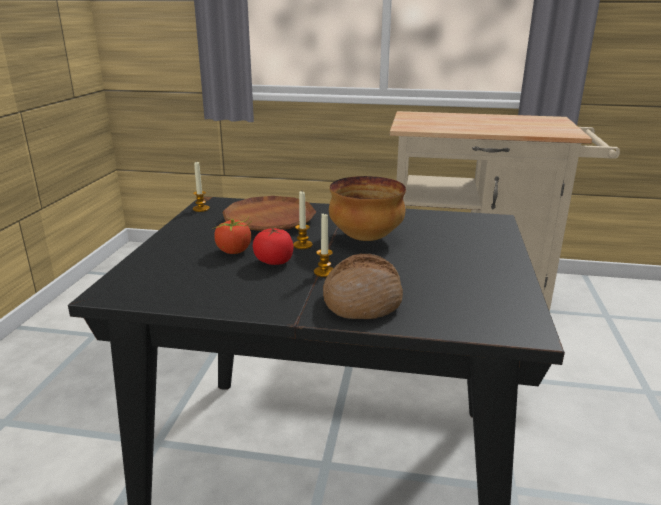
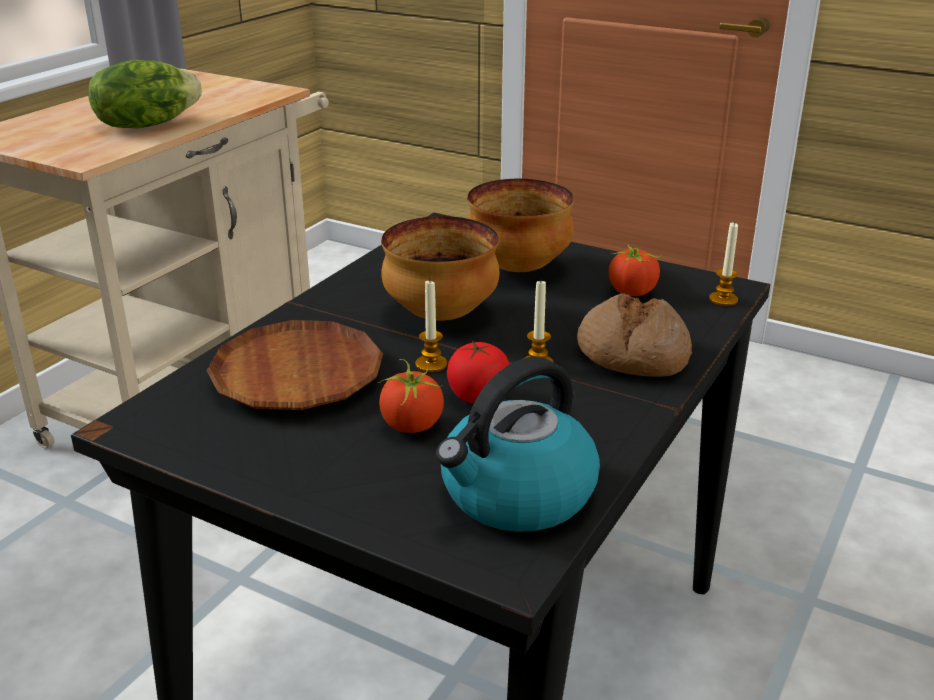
camera: 70 degrees left, 5 degrees up
candle [193,161,210,212] -> candle moved to [709,221,738,306]
none -> lettuce [88,60,202,128]
none -> kettle [436,356,600,532]
none -> bowl [467,179,574,272]
none -> tomato [609,245,662,296]

